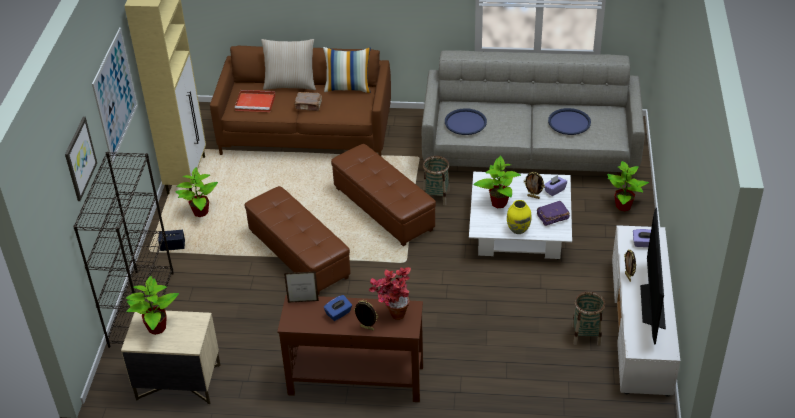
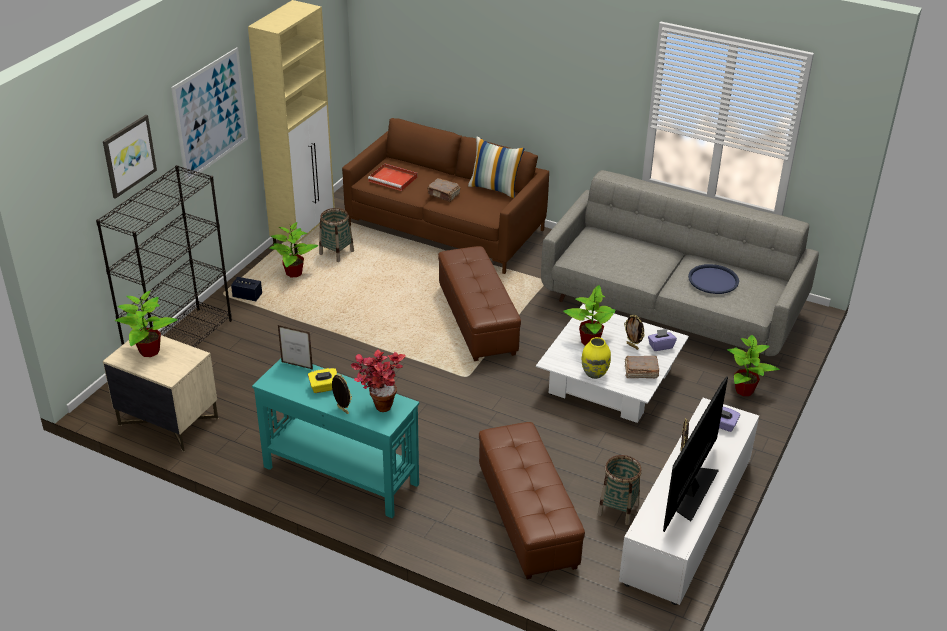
camera: 20 degrees right, 5 degrees down
brown ottoman [245,186,350,295] -> brown ottoman moved to [479,422,585,579]
beige pillow [261,39,316,90] -> none
brown console table [277,295,423,402] -> turquoise console table [252,358,419,518]
blue tissue box [324,295,352,321] -> yellow tissue box [308,368,337,393]
basket [423,156,450,205] -> basket moved to [319,208,354,262]
blue tray [445,108,487,135] -> none
purple book [537,201,570,226] -> brown book [625,356,659,378]

